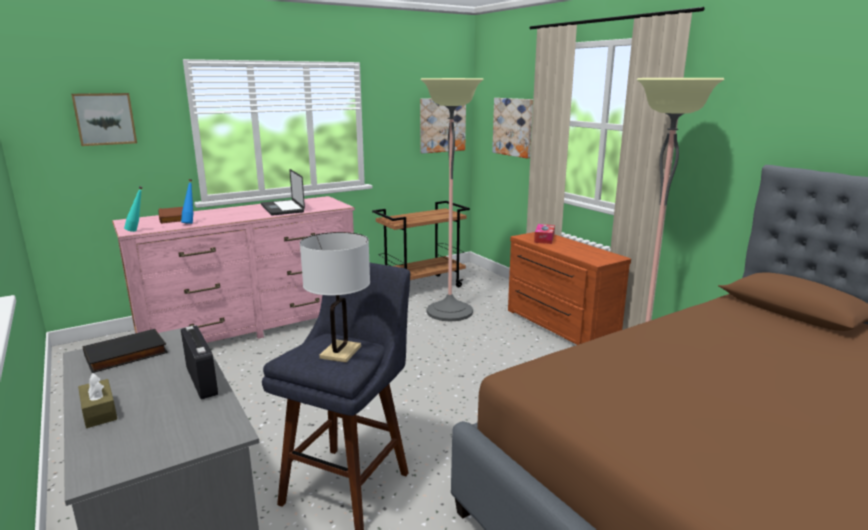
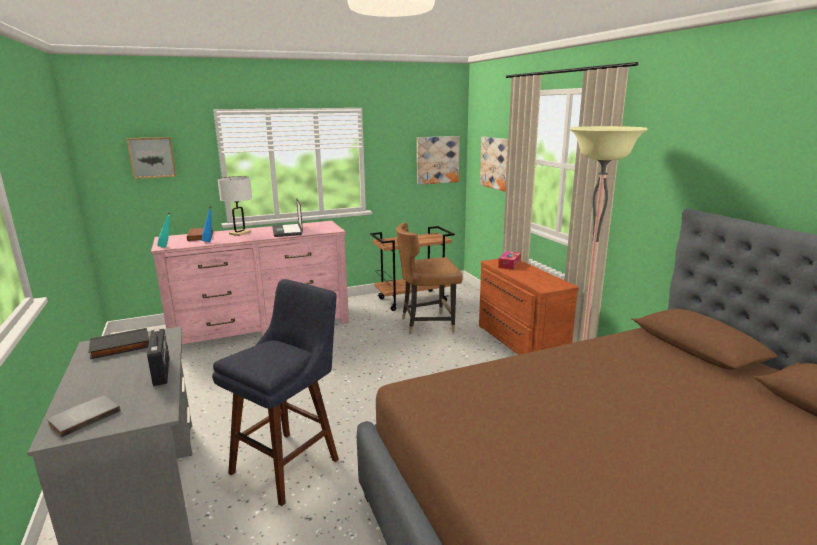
camera: 10 degrees right, 0 degrees up
brown tissue box [78,373,117,428] -> none
white table lamp [300,232,370,363] -> white table lamp moved to [218,176,252,236]
floor lamp [420,78,484,322] -> brown chair [396,223,463,334]
none -> grey book [47,395,121,438]

